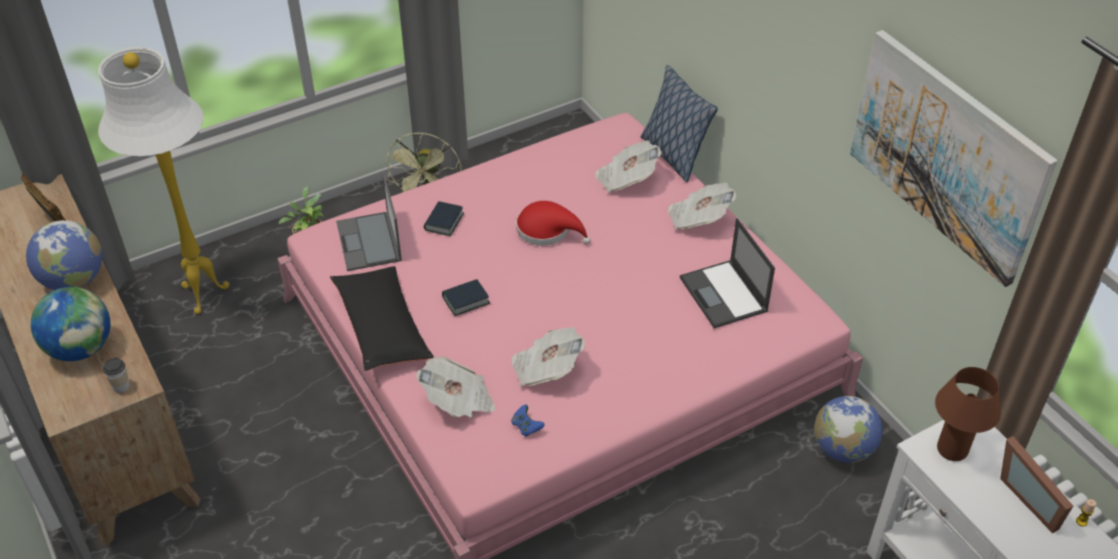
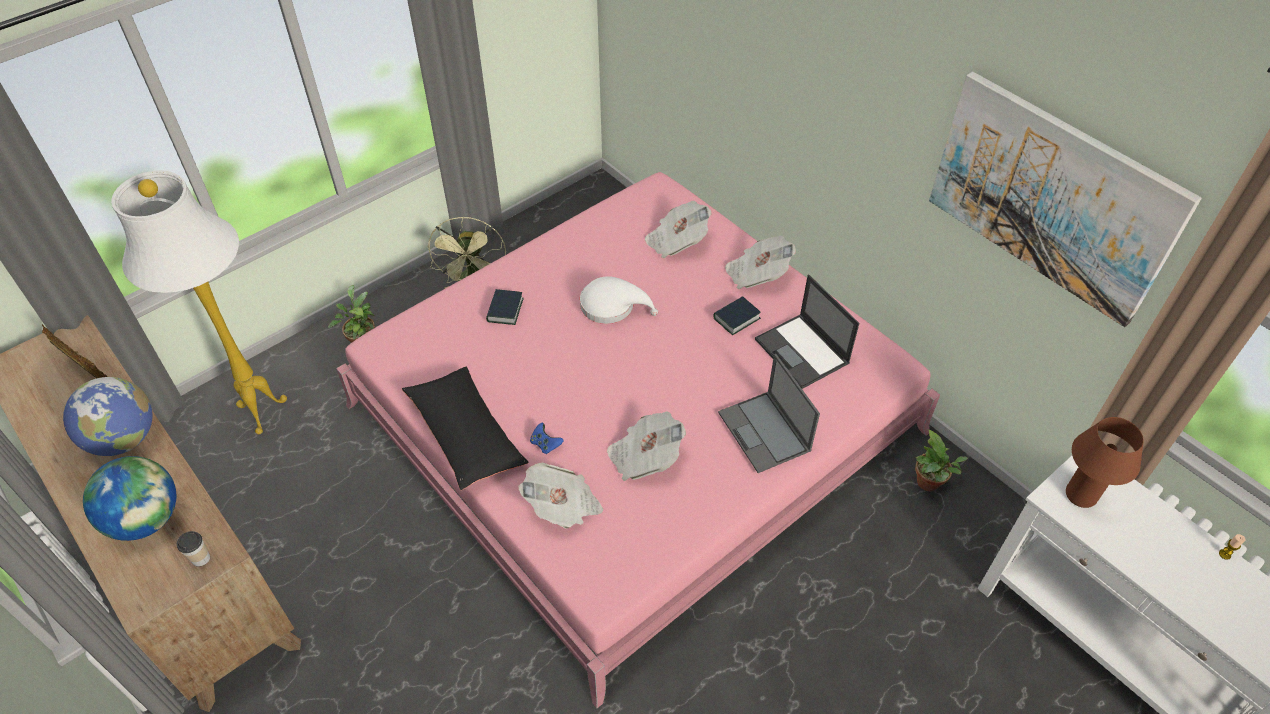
camera: 10 degrees left, 5 degrees up
laptop [336,171,402,271] -> laptop moved to [718,354,820,473]
book [442,279,490,316] -> book moved to [713,296,761,335]
blue game controller [511,404,545,437] -> blue game controller moved to [530,423,564,454]
red hat [516,201,591,246] -> white hat [580,276,658,324]
pillow [641,65,718,182] -> none
globe [814,396,883,463] -> potted plant [915,429,968,491]
picture frame [1000,436,1073,533] -> none

